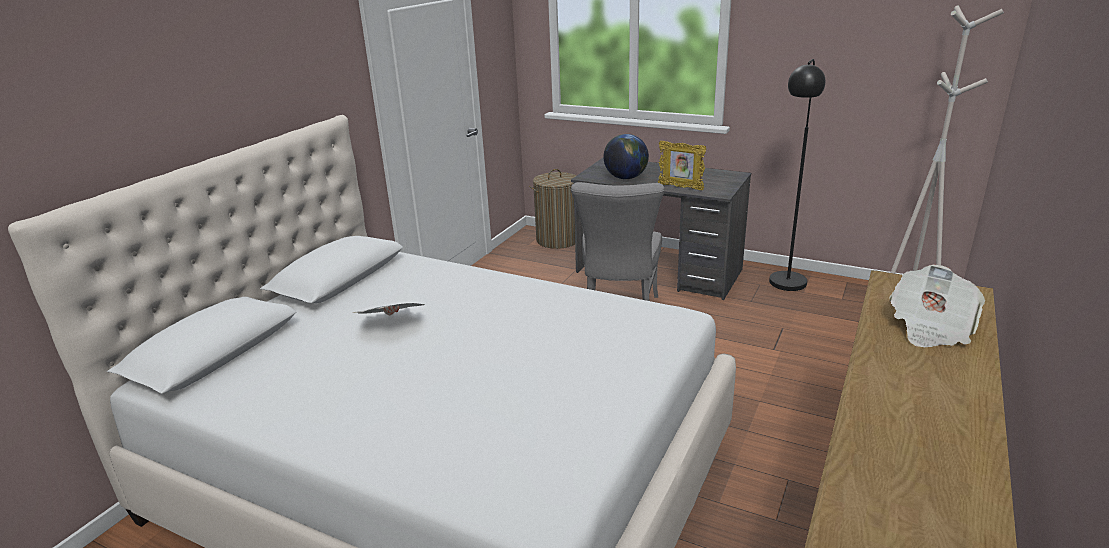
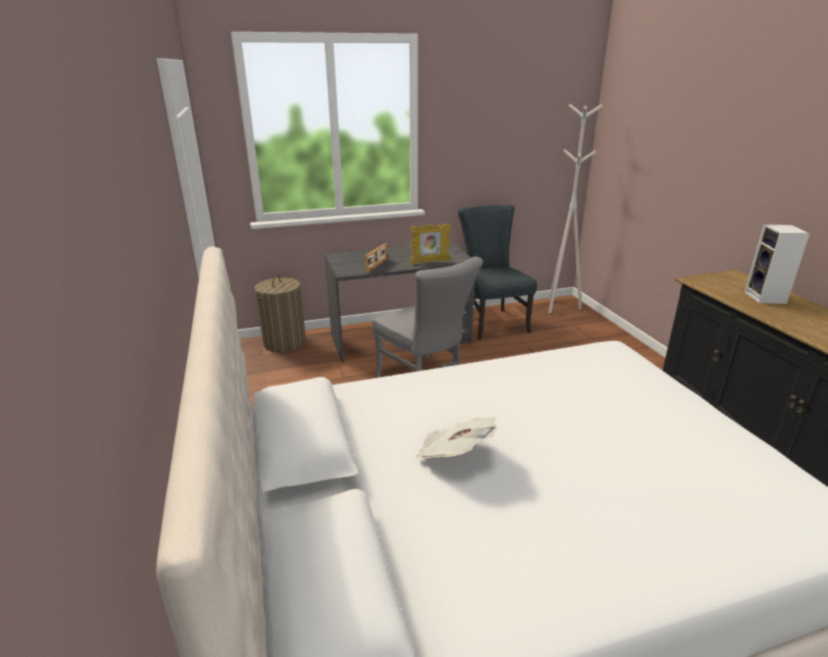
camera: 45 degrees left, 0 degrees up
globe [603,134,649,179] -> picture frame [365,243,387,272]
black floor lamp [769,59,825,291] -> grey chair [458,205,537,340]
newspaper [890,265,985,347] -> speaker [744,225,810,304]

